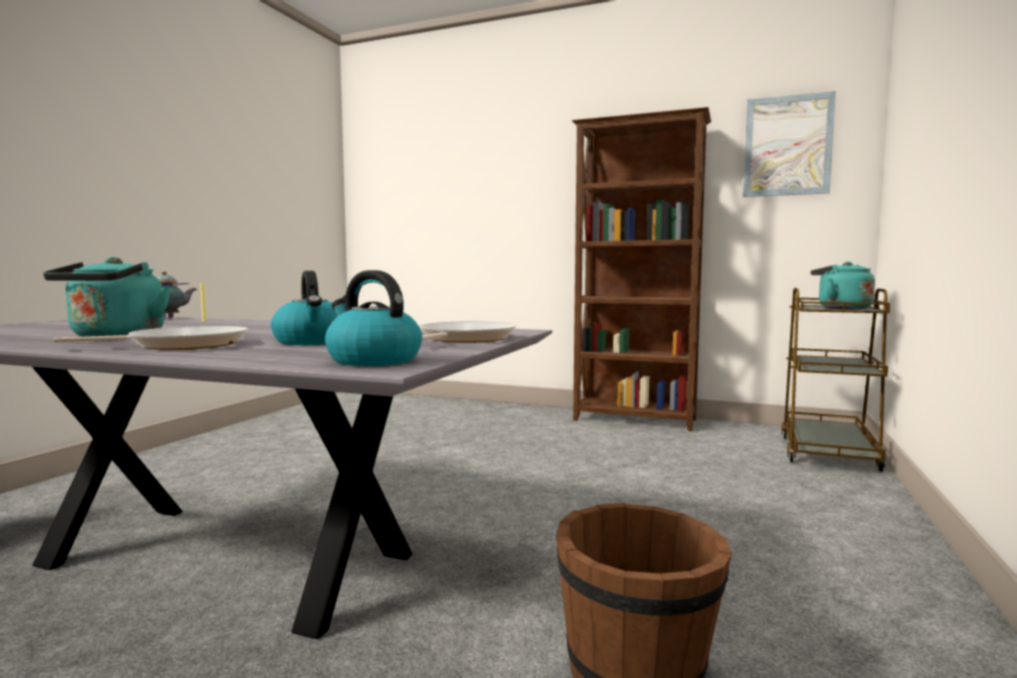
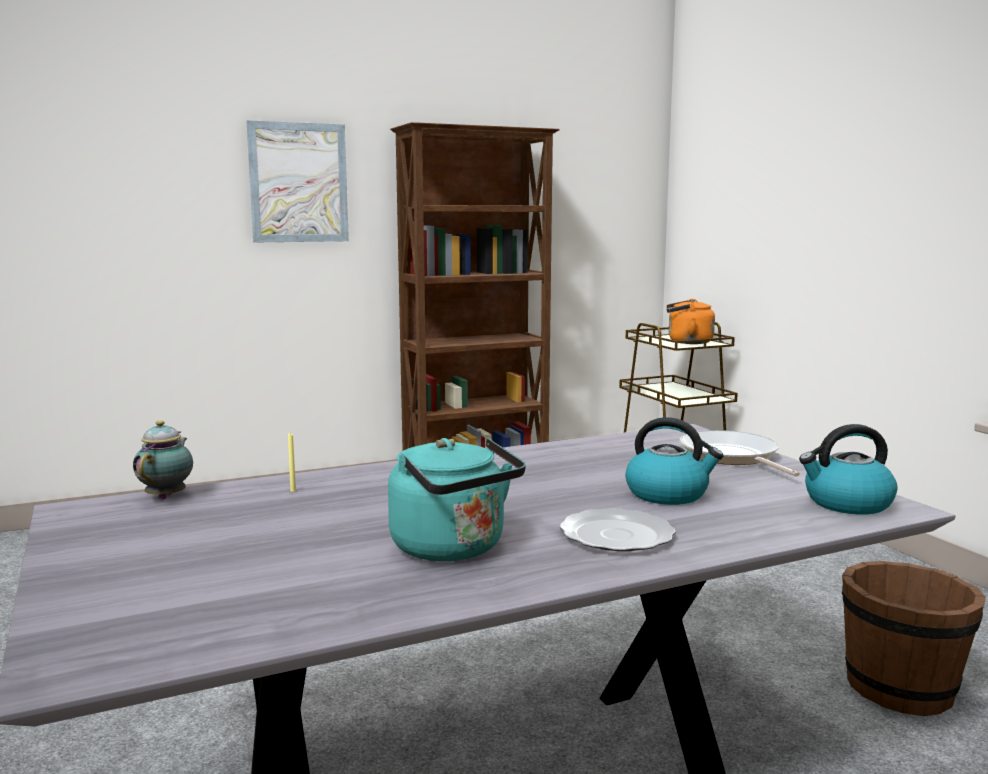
camera: 45 degrees left, 5 degrees up
frying pan [54,326,248,350] -> plate [560,508,676,551]
picture [743,91,836,197] -> picture moved to [247,120,349,242]
turquoise kettle [810,262,875,310] -> orange kettle [666,299,715,344]

